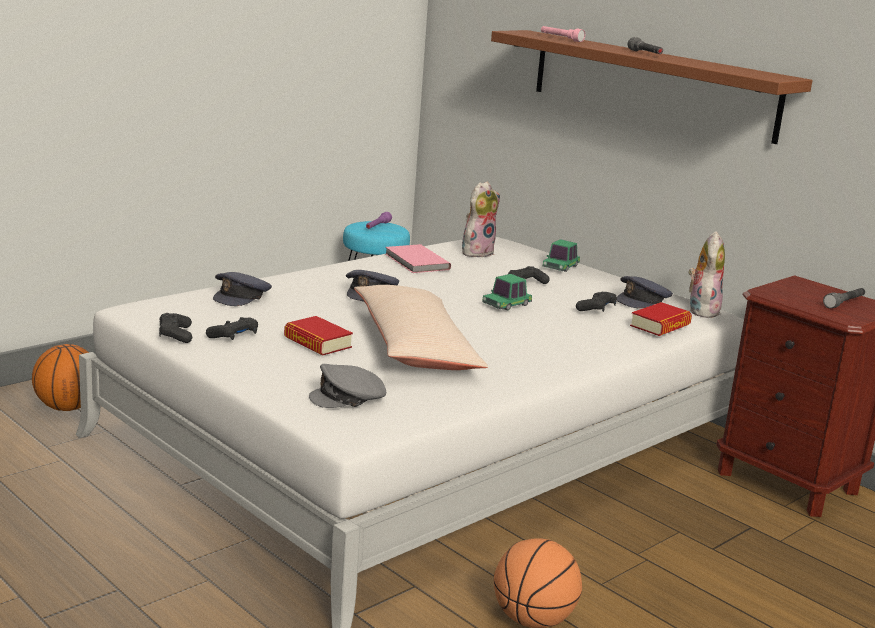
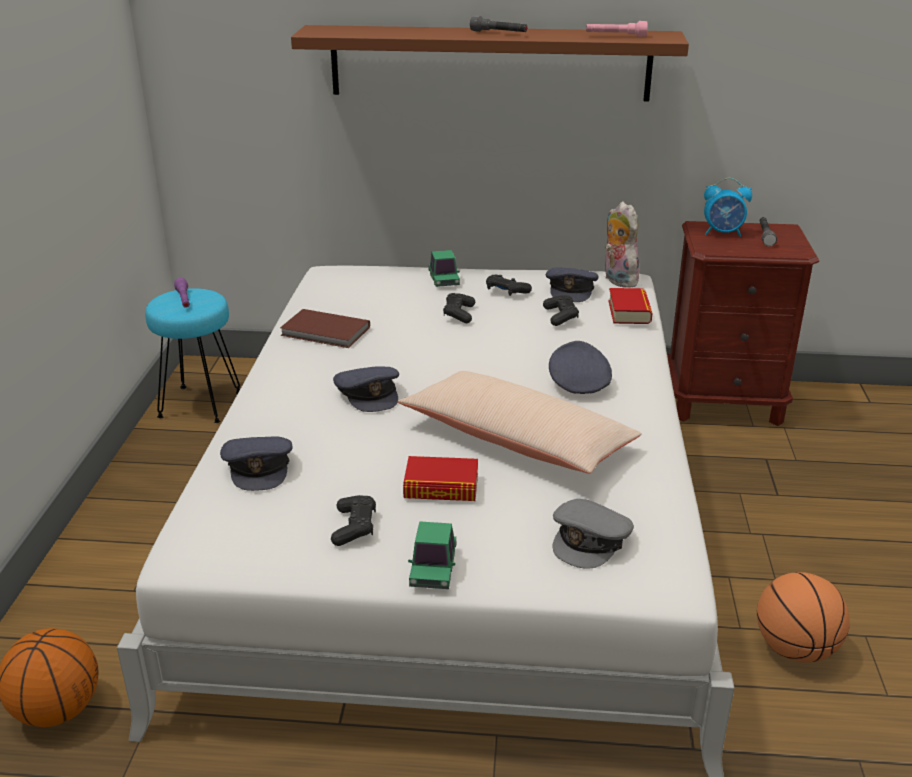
camera: 40 degrees left, 10 degrees up
black game controller [159,313,192,343] -> black game controller moved to [486,275,532,296]
pink book [386,244,451,273] -> brown book [280,309,370,348]
plush toy [462,181,500,257] -> none
toy car [482,274,532,310] -> toy car moved to [408,521,456,589]
pink flashlight [541,26,585,42] -> pink flashlight moved to [586,21,647,37]
none -> grey cap [549,341,612,394]
none -> alarm clock [704,178,752,237]

